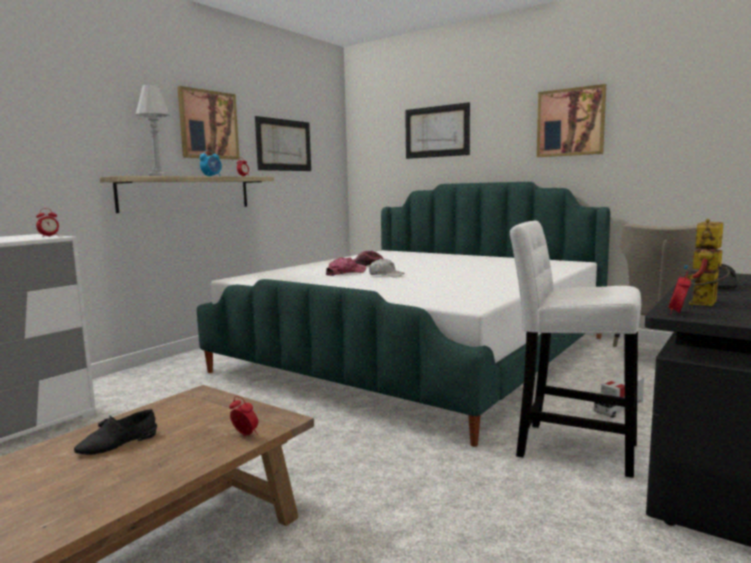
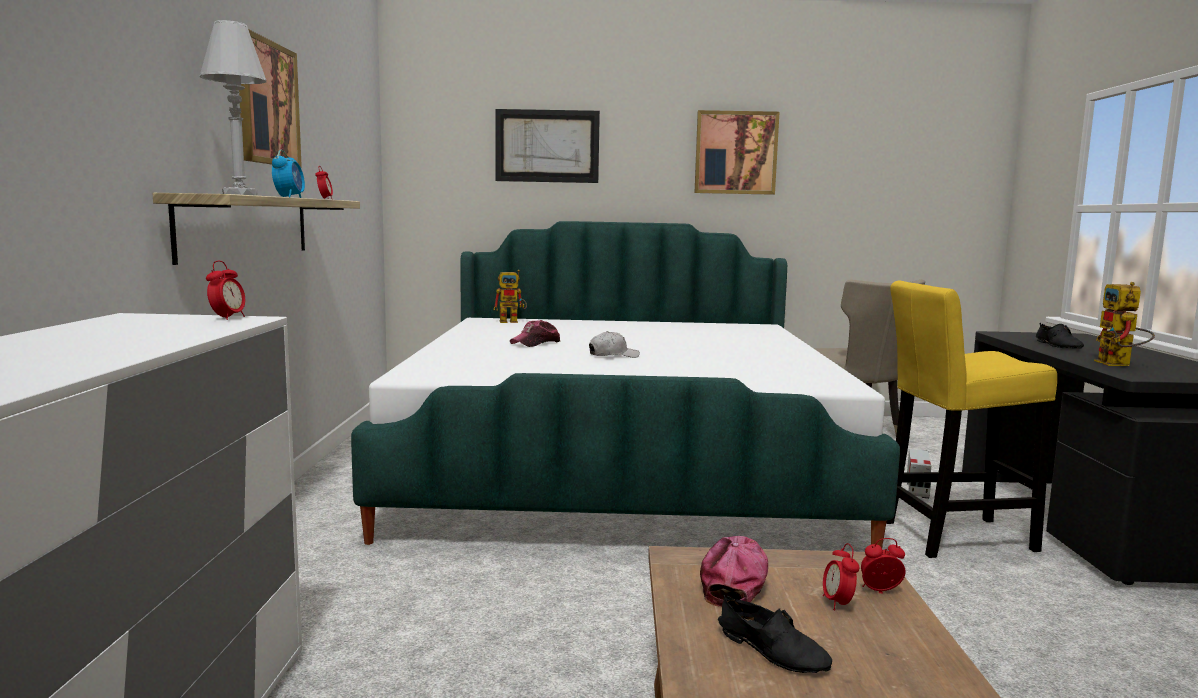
camera: 35 degrees left, 0 degrees up
black shoe [74,409,157,455] -> black shoe turned 60 degrees counterclockwise [718,595,832,673]
picture [255,116,311,171] -> none
cap [325,257,366,276] -> cap moved to [700,536,768,607]
white stool [510,221,641,478] -> yellow stool [886,281,1057,558]
alarm clock [668,271,691,315] -> alarm clock moved to [823,543,860,610]
none -> toy robot [493,270,527,323]

